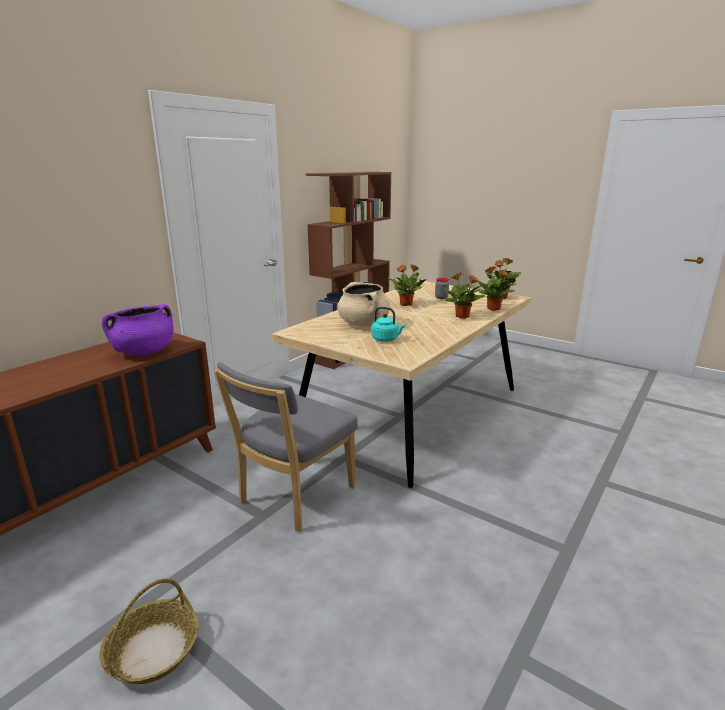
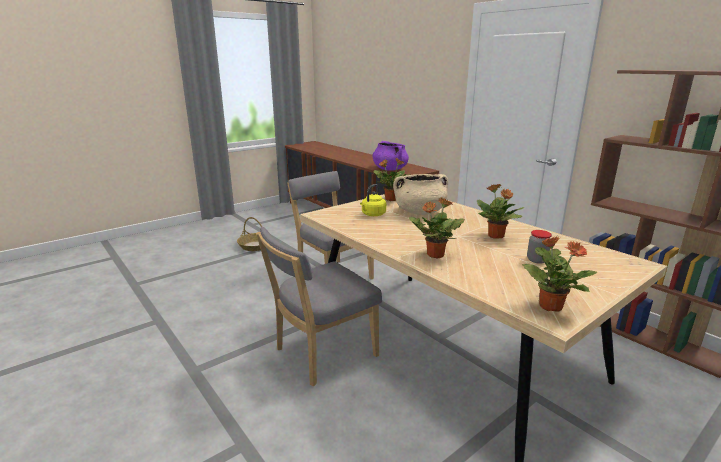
camera: 105 degrees right, 0 degrees up
turquoise kettle [371,307,405,342] -> yellow kettle [360,184,386,216]
potted plant [477,266,515,311] -> potted plant moved to [373,158,411,201]
none -> grey chair [256,227,382,386]

